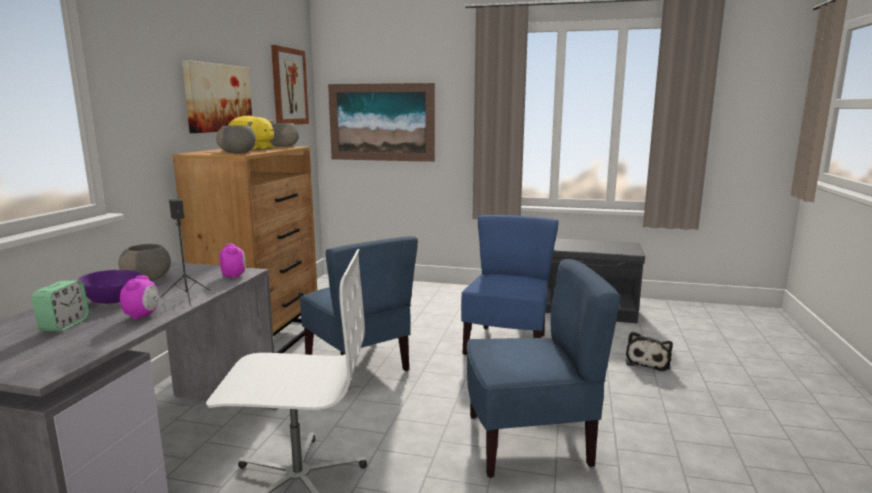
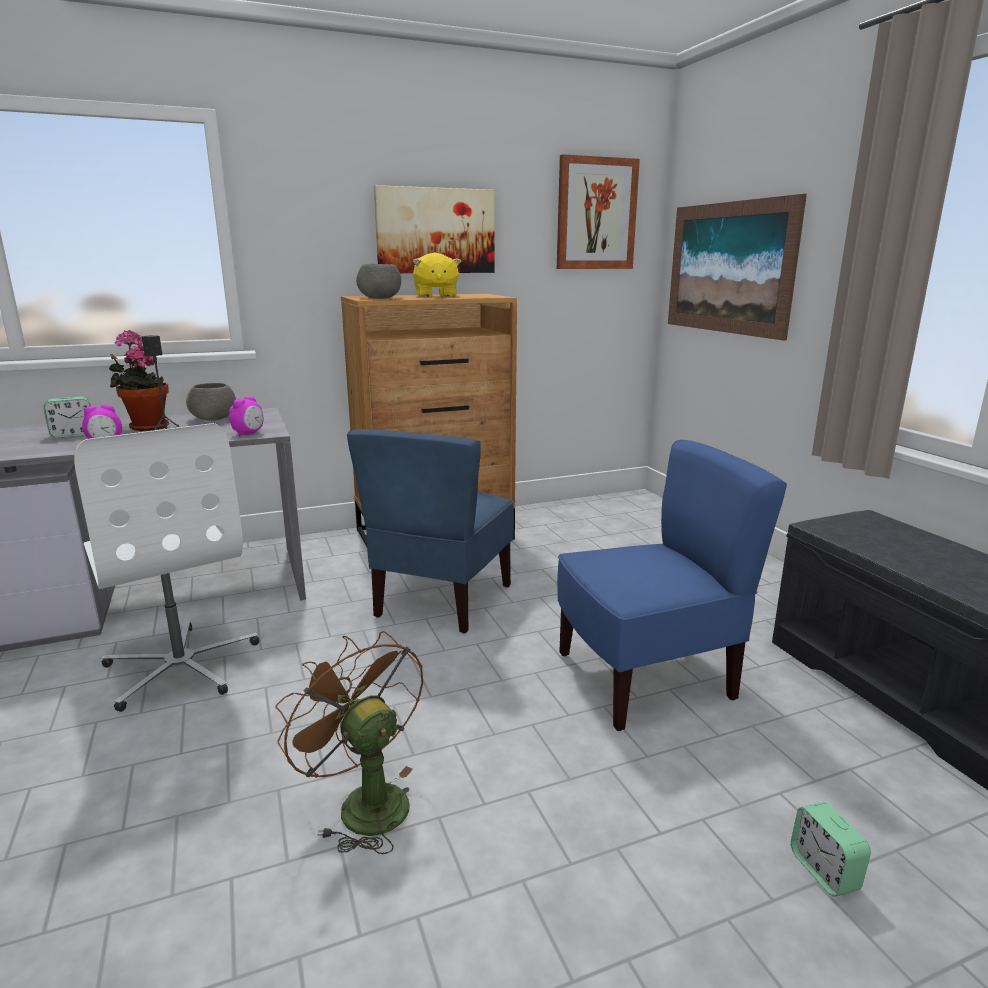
camera: 55 degrees right, 5 degrees up
purple bowl [77,270,142,304] -> potted plant [109,330,169,431]
grey bowl [269,123,299,147] -> none
blue chair [467,259,621,478] -> brown fan [275,631,423,854]
plush toy [626,331,673,371] -> alarm clock [791,802,871,897]

